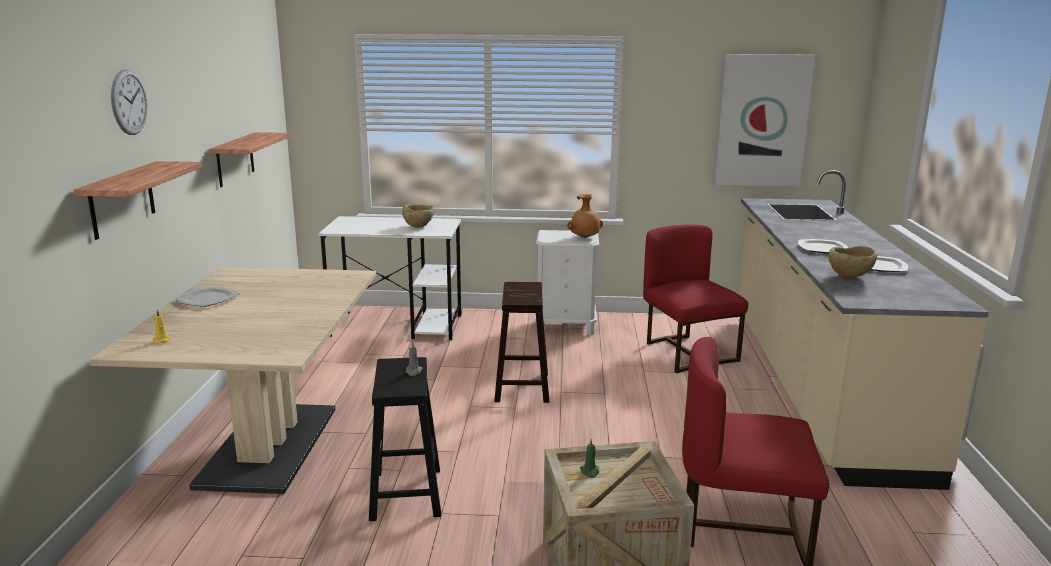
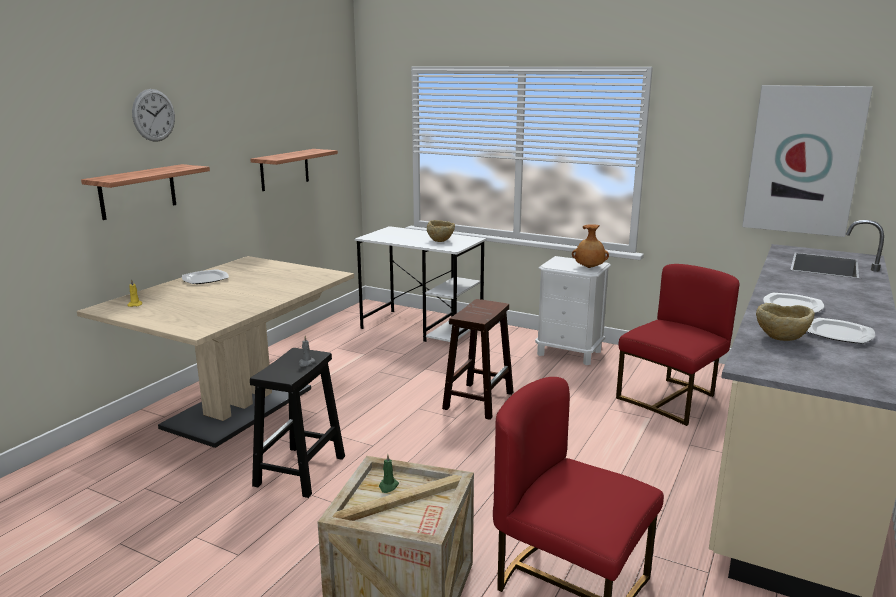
camera: 25 degrees right, 0 degrees up
red chair [643,224,748,373] -> red chair turned 45 degrees clockwise [616,264,740,426]

